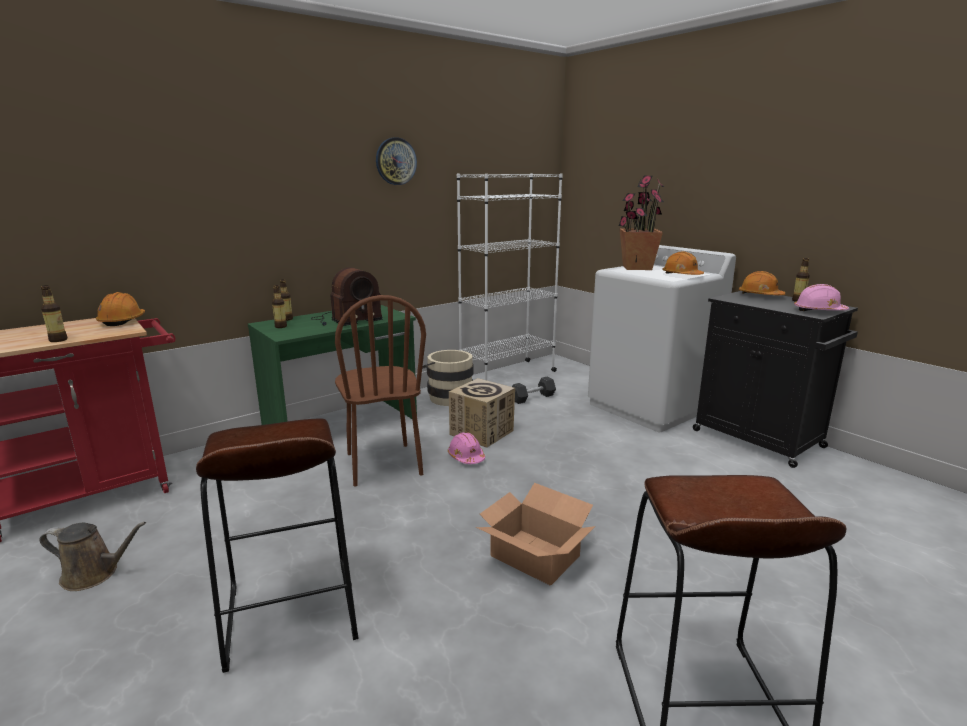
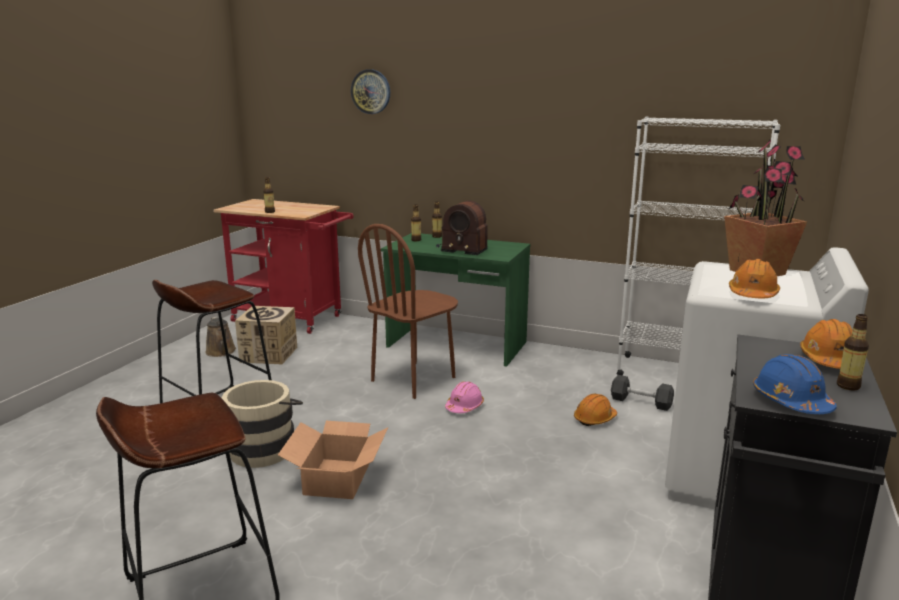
camera: 60 degrees right, 0 degrees up
orange hard hat [96,292,145,326] -> orange hard hat moved to [574,394,617,426]
wall clock [376,137,417,185] -> wall clock moved to [351,69,390,114]
beige bucket [422,350,474,406] -> beige bucket moved to [222,380,303,468]
cardboard box [449,378,515,448] -> cardboard box moved to [235,306,297,364]
pink hard hat [794,284,849,311] -> blue hard hat [753,354,837,414]

